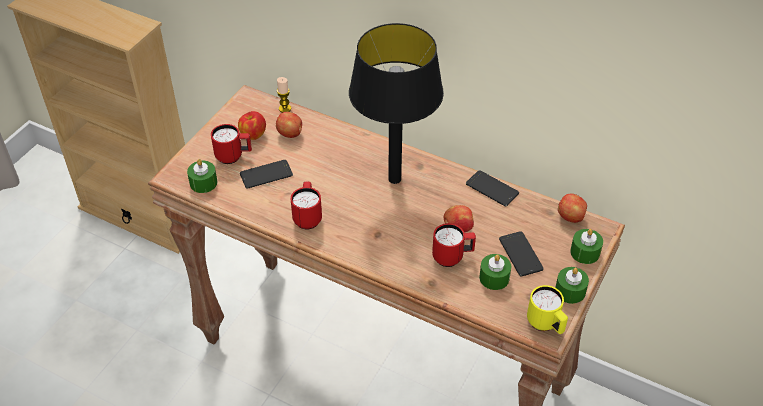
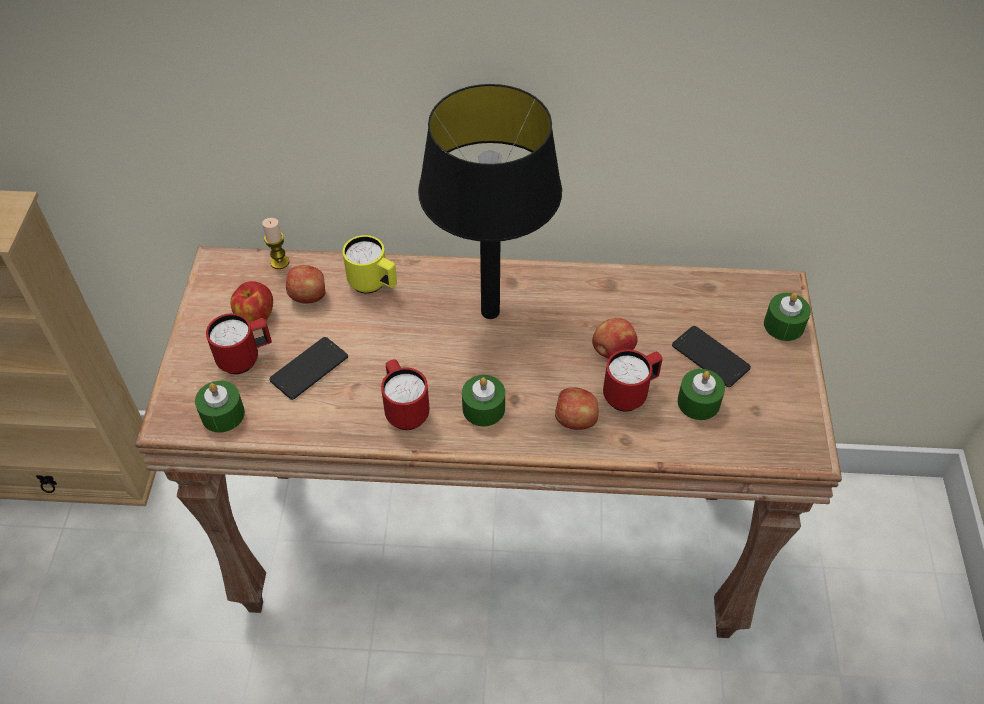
camera: 25 degrees left, 5 degrees up
phone [466,170,519,206] -> none
yellow mug [527,285,568,334] -> yellow mug moved to [342,235,397,294]
green candle [555,267,589,304] -> green candle moved to [462,375,505,426]
apple [558,194,587,223] -> apple moved to [555,387,599,430]

